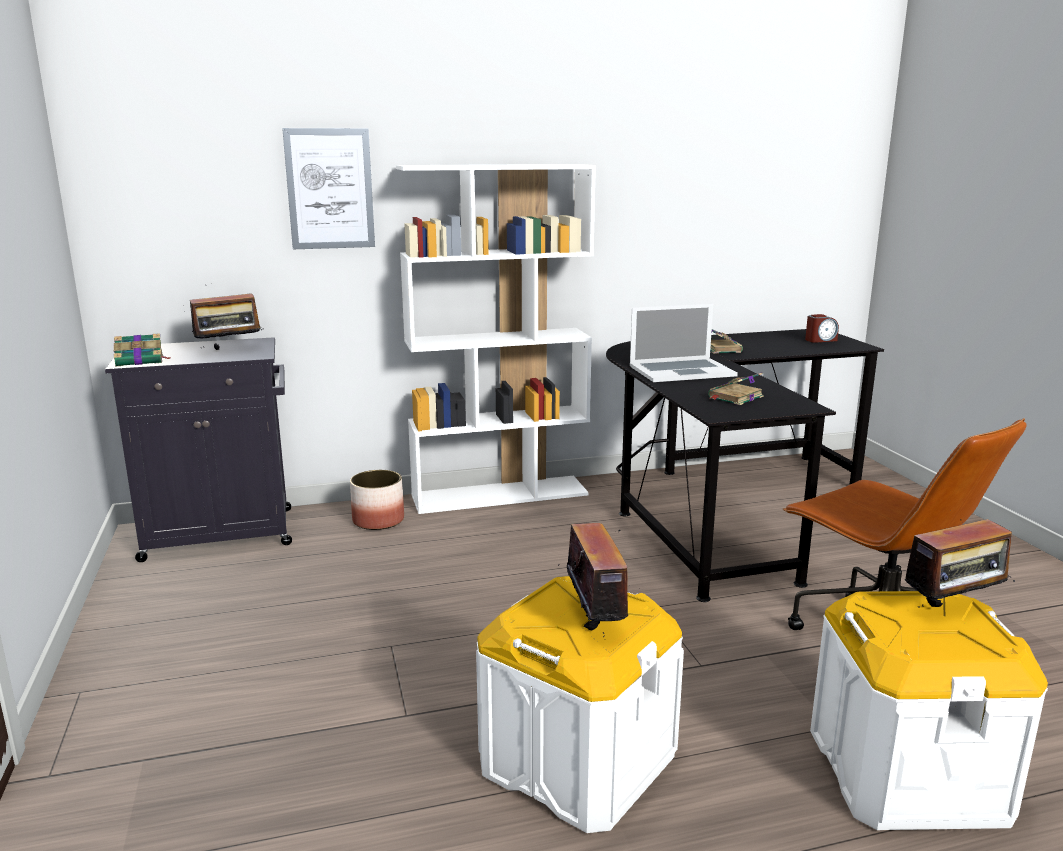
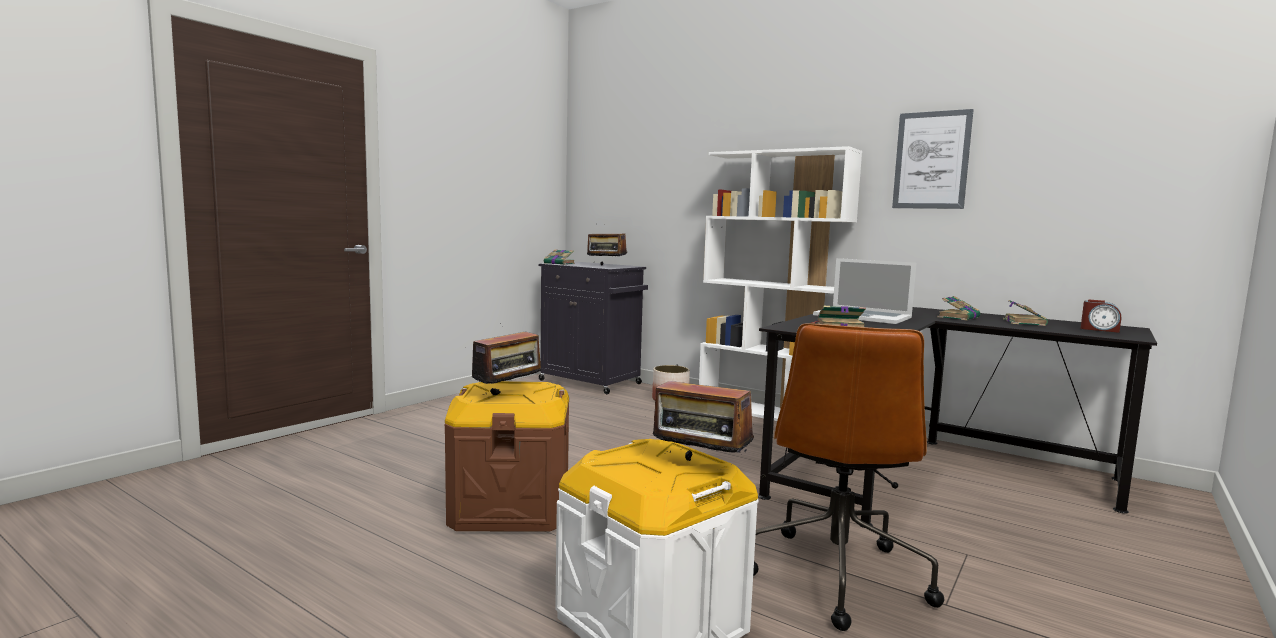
camera: 50 degrees right, 10 degrees down
picture [282,128,375,249] -> picture moved to [892,109,974,209]
white storage box [476,576,684,833] -> brown storage box [444,381,569,532]
none -> book [1003,300,1048,326]

